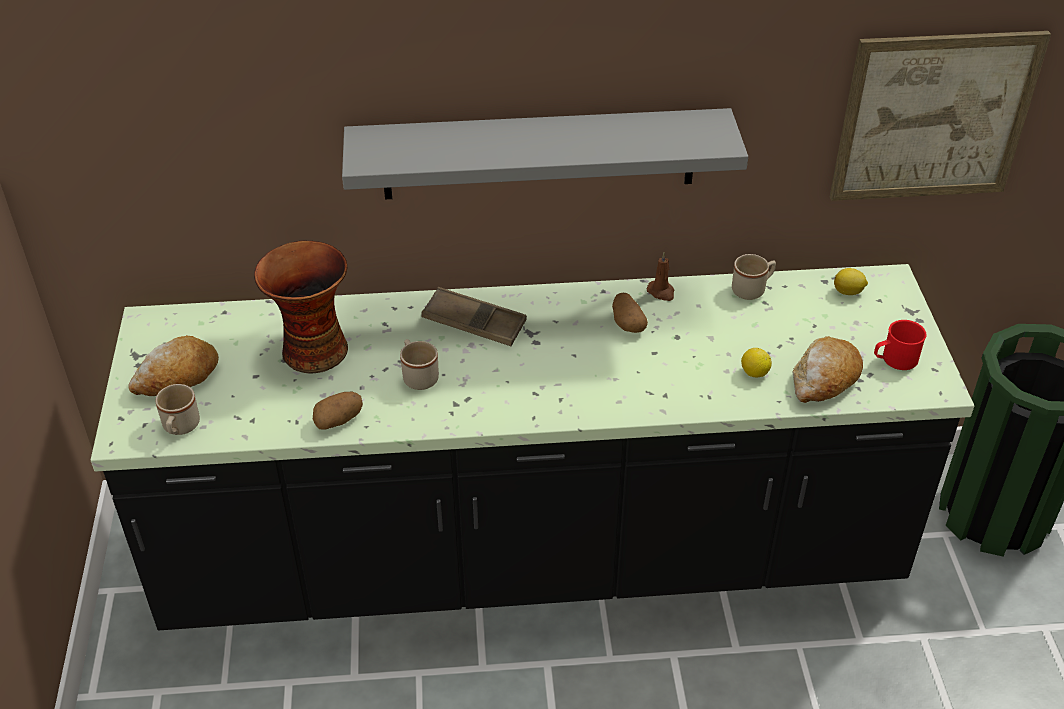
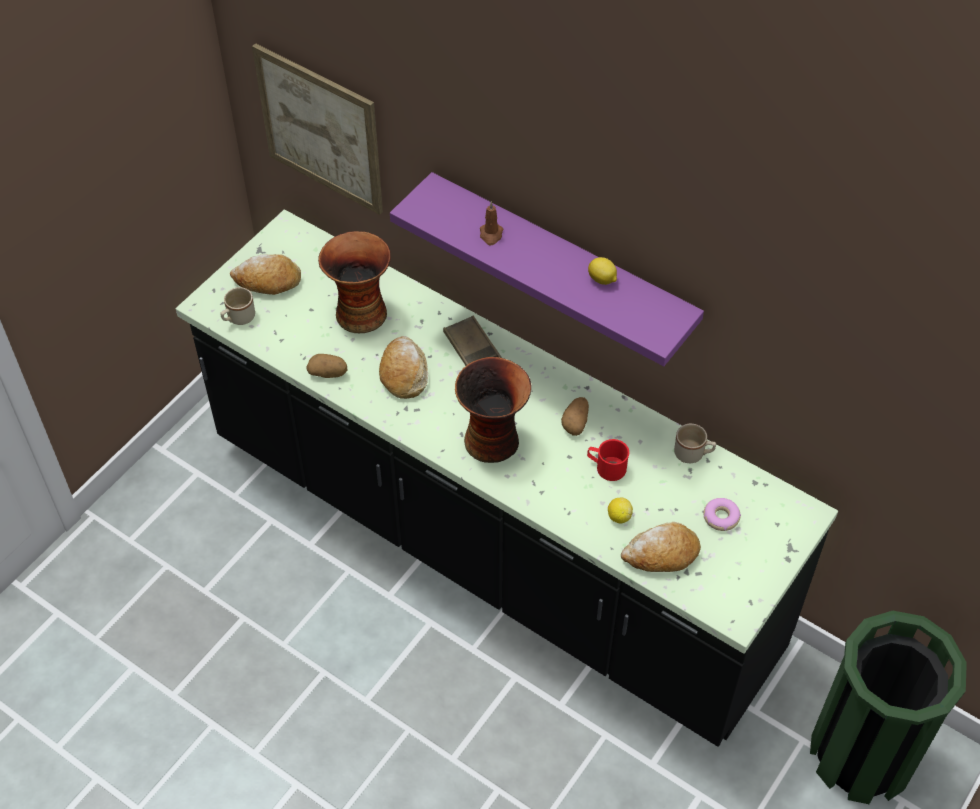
camera: 40 degrees right, 10 degrees up
grey shelf [342,108,748,199] -> purple shelf [390,172,704,366]
beige mug [400,339,439,390] -> bread [379,336,428,399]
brown candle [646,252,674,301] -> brown candle moved to [480,201,503,245]
picture [830,31,1051,201] -> picture moved to [252,43,383,215]
lemon [834,268,868,295] -> lemon moved to [588,257,617,285]
red mug [874,320,927,370] -> red mug moved to [587,439,629,481]
none -> vase [455,357,532,463]
none -> donut [703,498,741,531]

